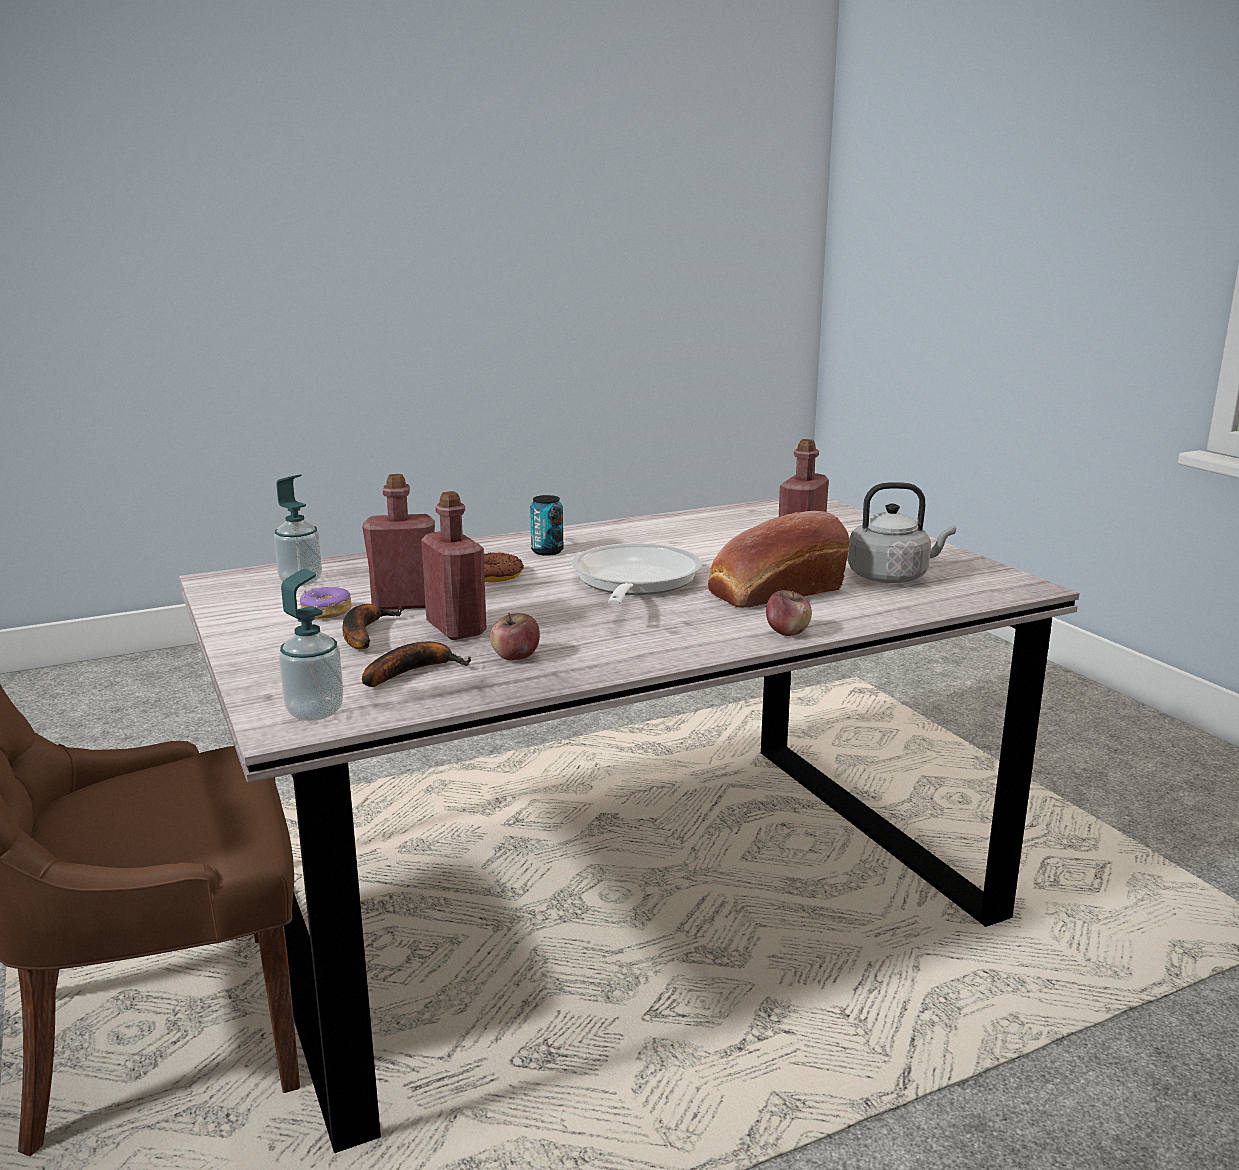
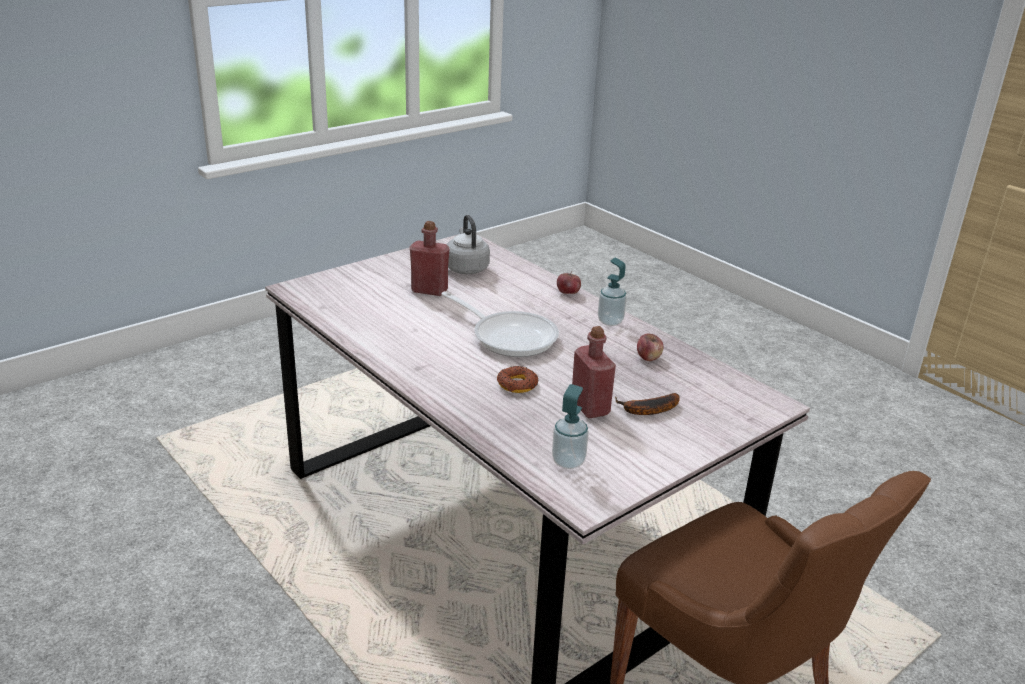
camera: 105 degrees left, 10 degrees up
soap dispenser [279,569,343,721] -> soap dispenser moved to [598,258,627,326]
donut [300,587,352,619] -> none
banana [362,642,471,687] -> none
red bottle [421,491,487,640] -> none
can [530,495,563,556] -> none
frying pan [572,543,702,605] -> frying pan turned 135 degrees counterclockwise [441,291,559,357]
bread [708,511,850,608] -> none

